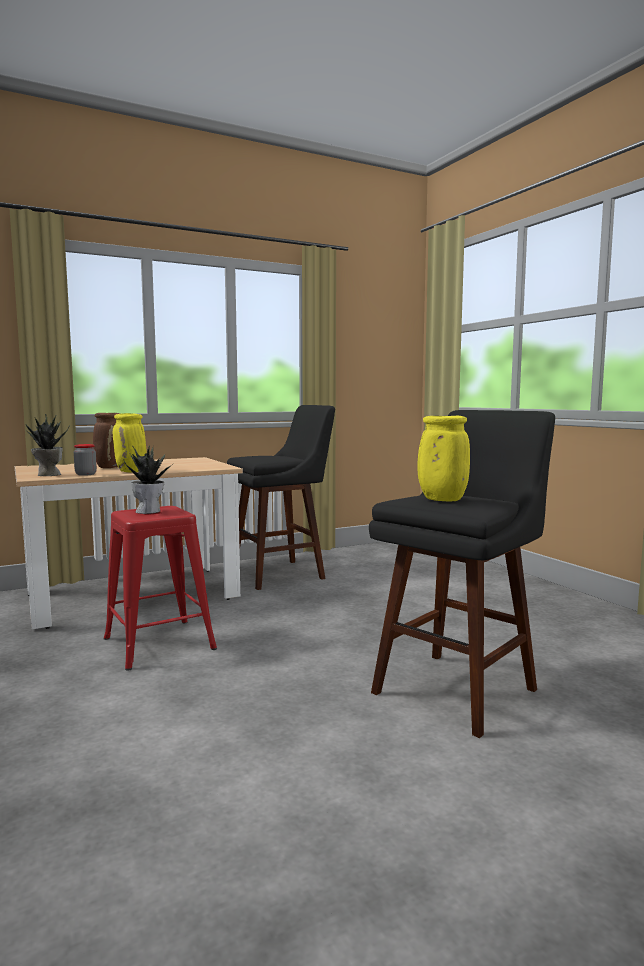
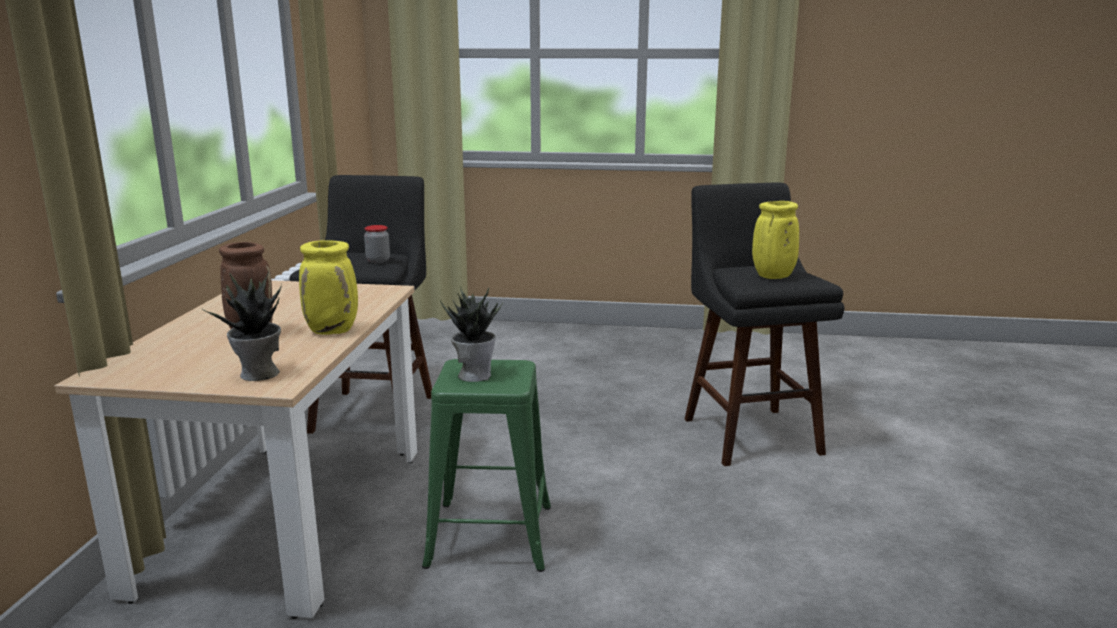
camera: 55 degrees left, 10 degrees up
jar [74,444,97,476] -> jar moved to [364,225,390,263]
red stool [104,506,217,671] -> green stool [422,359,551,572]

